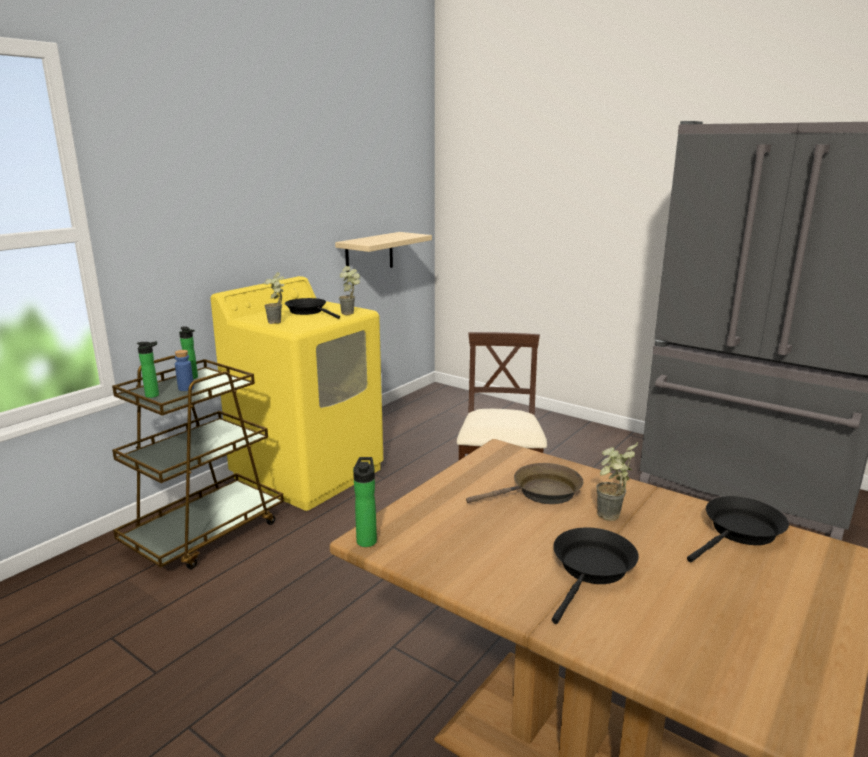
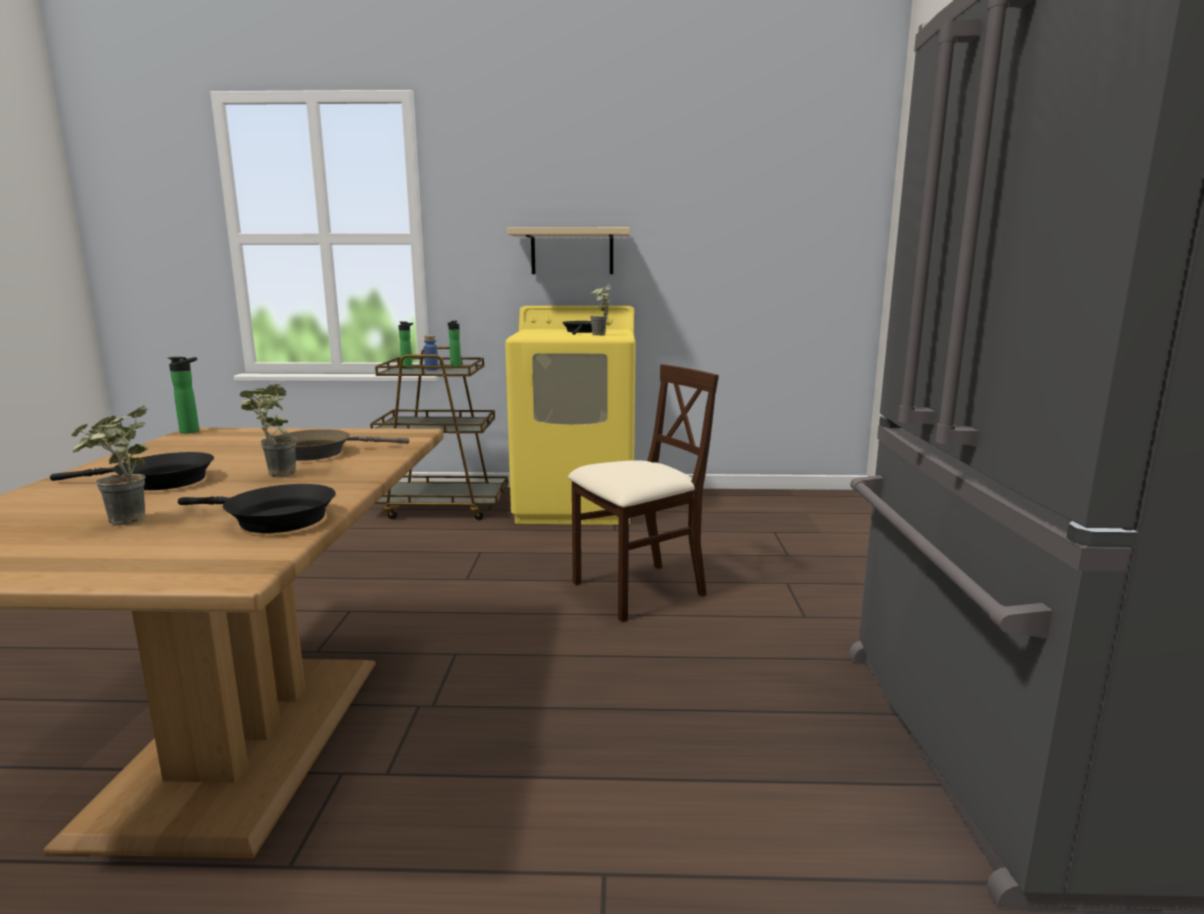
camera: 55 degrees right, 5 degrees down
potted plant [264,272,284,324] -> potted plant moved to [72,406,148,526]
beige shelf [335,232,432,272] -> beige shelf moved to [507,227,630,274]
brown frying pan [466,463,583,504] -> brown frying pan turned 120 degrees clockwise [277,429,409,461]

